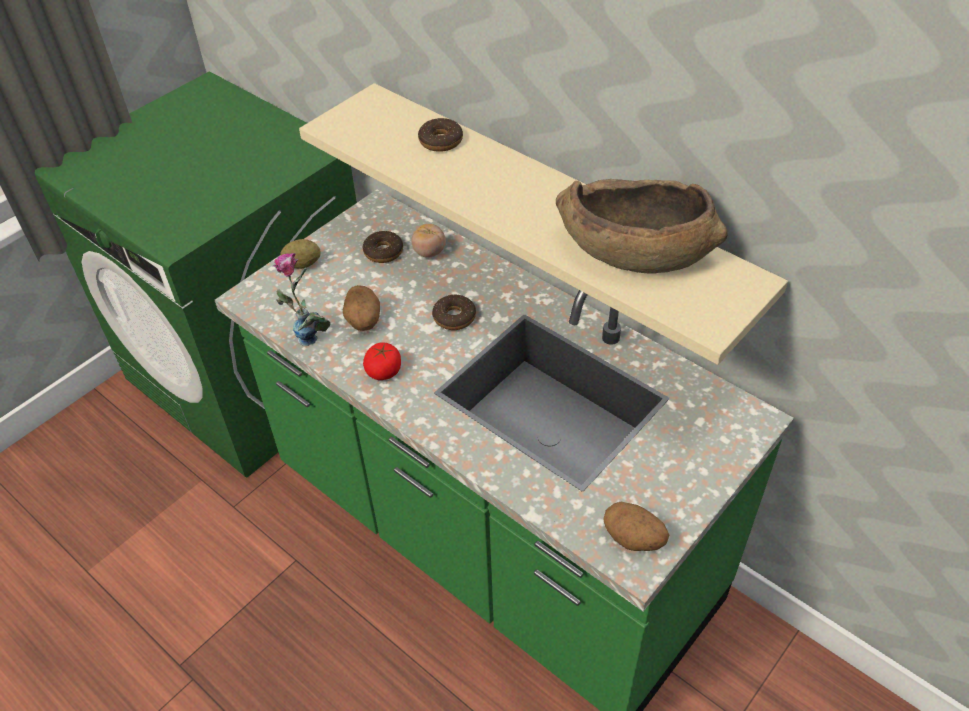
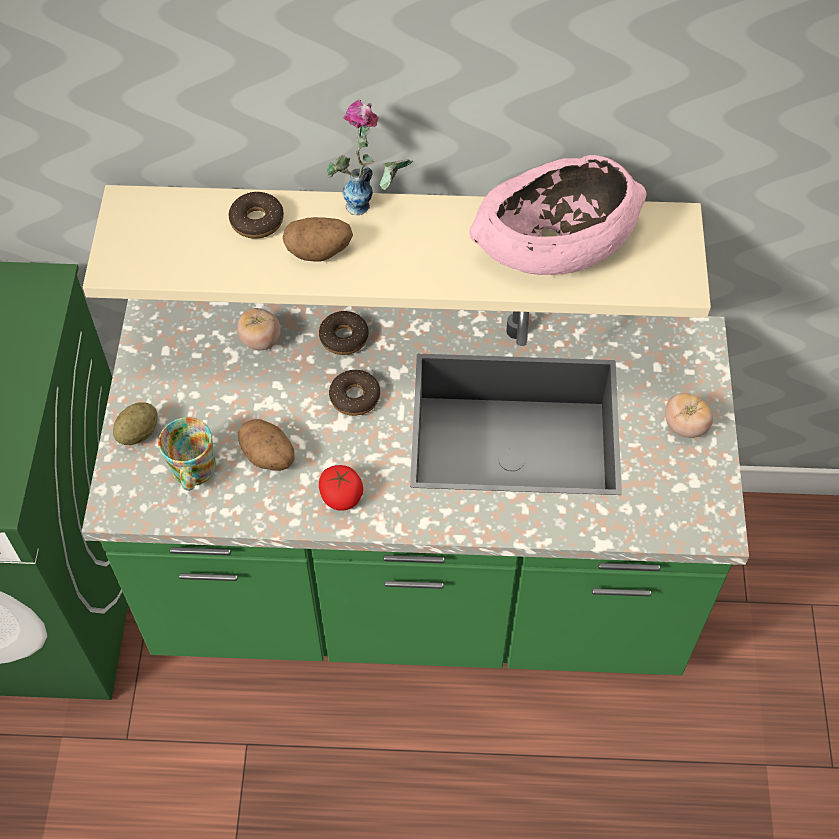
camera: 40 degrees left, 10 degrees up
vase [273,253,330,346] -> vase moved to [327,100,413,215]
donut [363,231,403,263] -> donut moved to [319,311,369,355]
brown bowl [556,179,728,273] -> pink bowl [469,155,647,275]
potato [603,502,669,551] -> potato moved to [283,217,353,262]
none -> mug [158,417,216,491]
none -> tomato [665,393,713,438]

